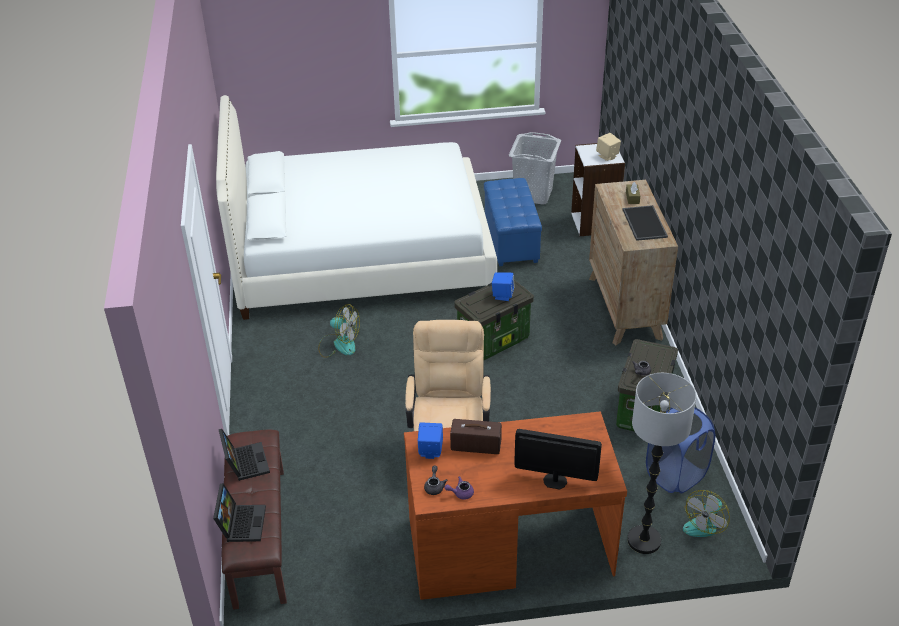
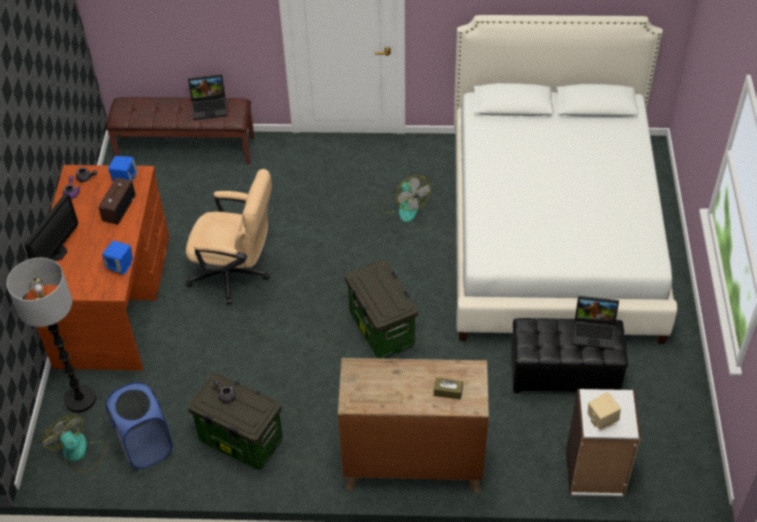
camera: 100 degrees right, 10 degrees up
laptop [213,483,266,542] -> laptop moved to [573,296,619,350]
fan [318,304,360,358] -> fan turned 60 degrees counterclockwise [382,176,431,223]
blue ottoman [484,178,542,266] -> black ottoman [511,318,628,393]
blue speaker [492,272,515,301] -> blue speaker moved to [102,240,133,275]
grey laundry basket [509,132,561,205] -> none
tray [622,205,668,241] -> none

